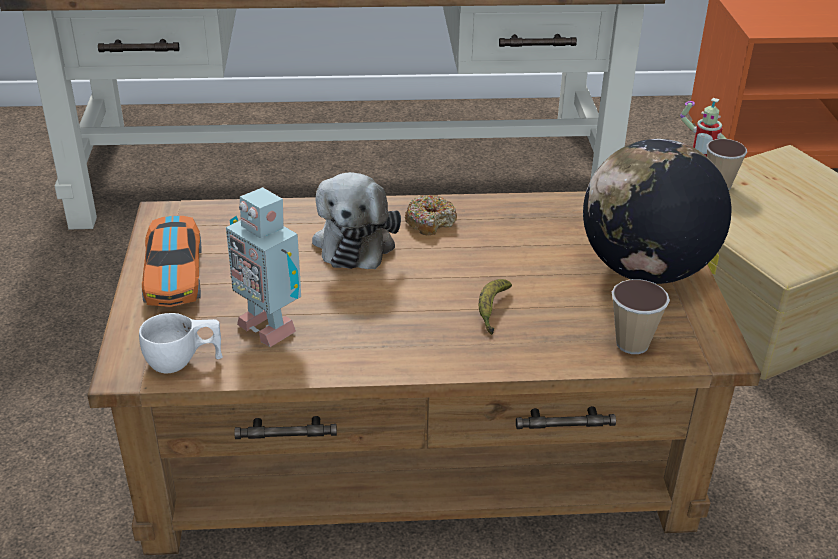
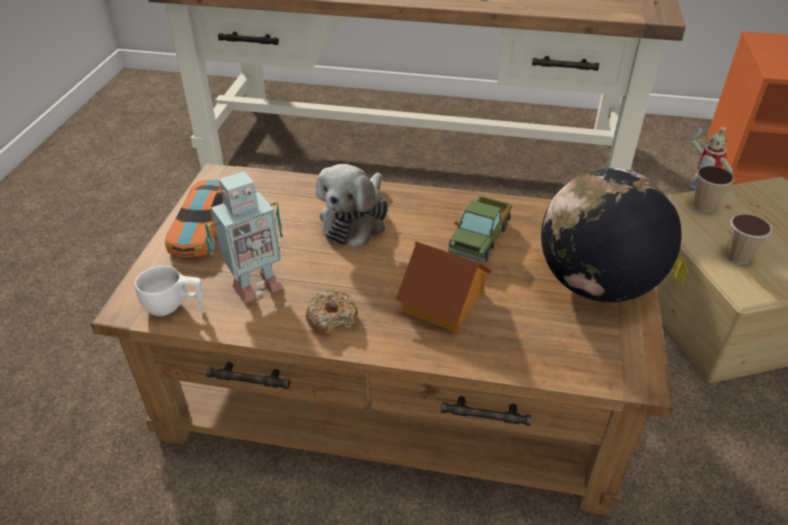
camera: 15 degrees right, 5 degrees up
toy robot [226,187,301,347] -> toy robot turned 90 degrees counterclockwise [205,171,284,303]
donut [405,195,457,235] -> donut moved to [306,290,358,336]
banana [479,279,512,335] -> toy house [396,241,491,333]
cup [612,279,670,354] -> cup moved to [726,214,772,265]
none -> toy truck [448,195,512,263]

